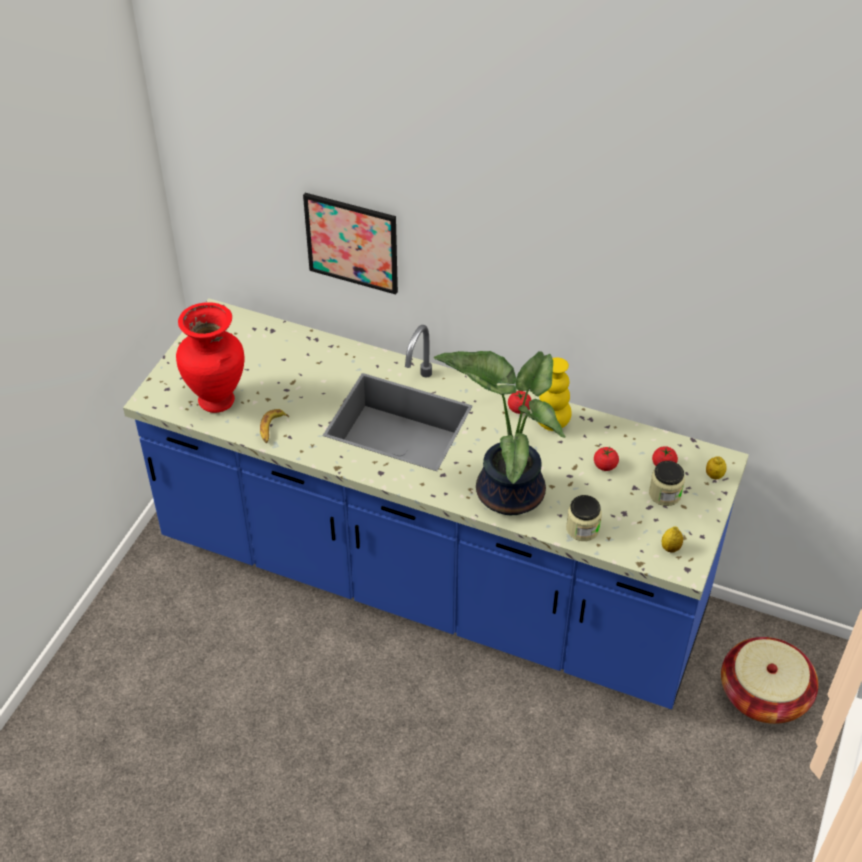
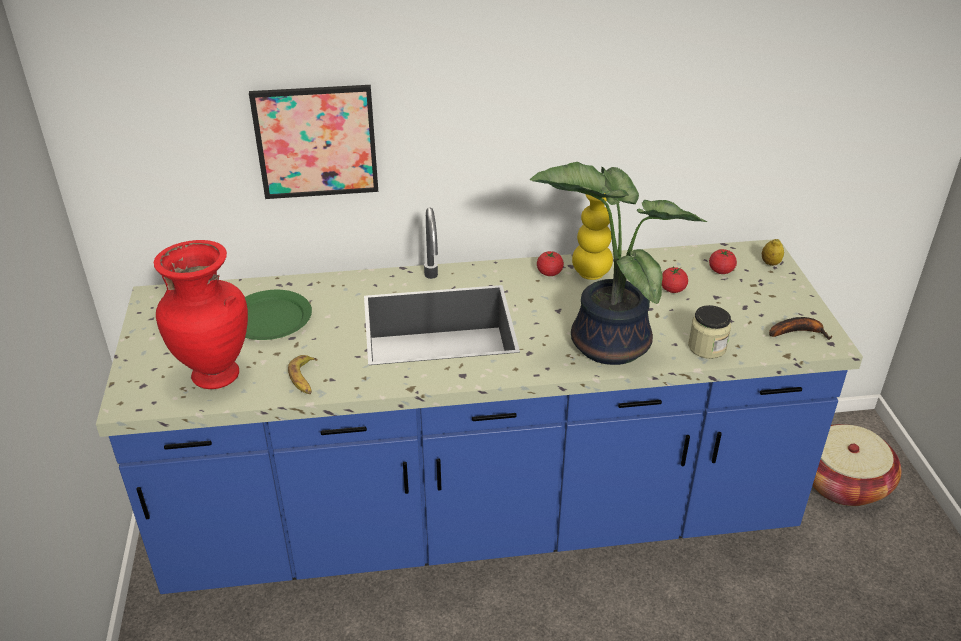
camera: 30 degrees left, 10 degrees down
jar [649,461,685,506] -> none
lemon [662,526,683,552] -> banana [769,317,832,340]
none -> green plate [245,290,312,340]

